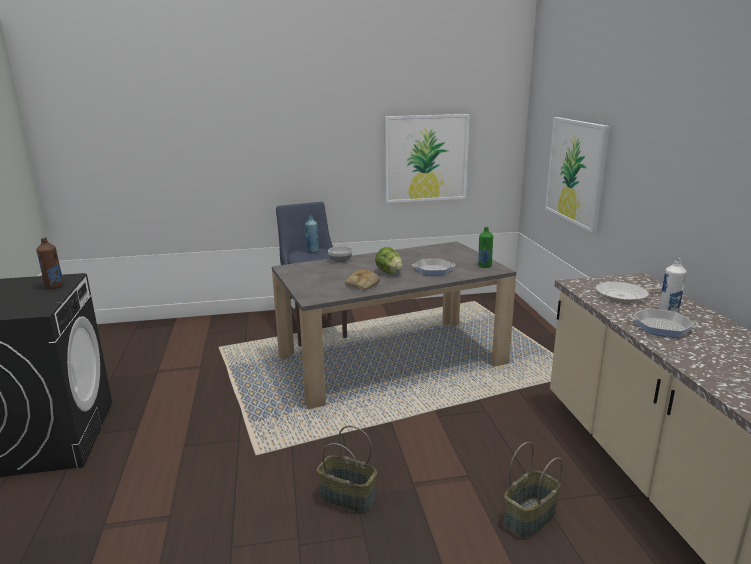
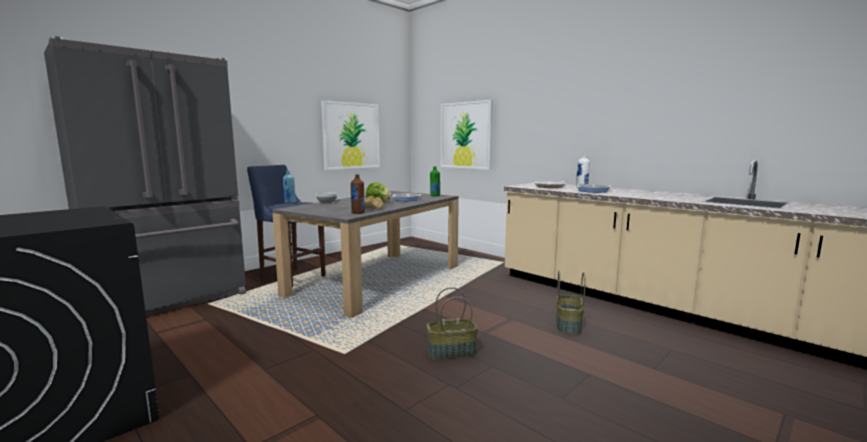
camera: 35 degrees left, 10 degrees down
brown bottle [36,237,64,289] -> brown bottle moved to [351,174,365,214]
none -> grey fridge [44,36,246,316]

